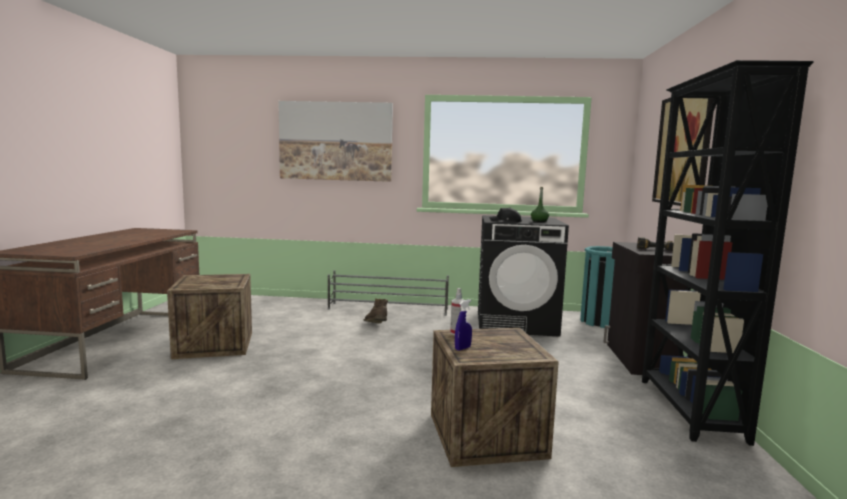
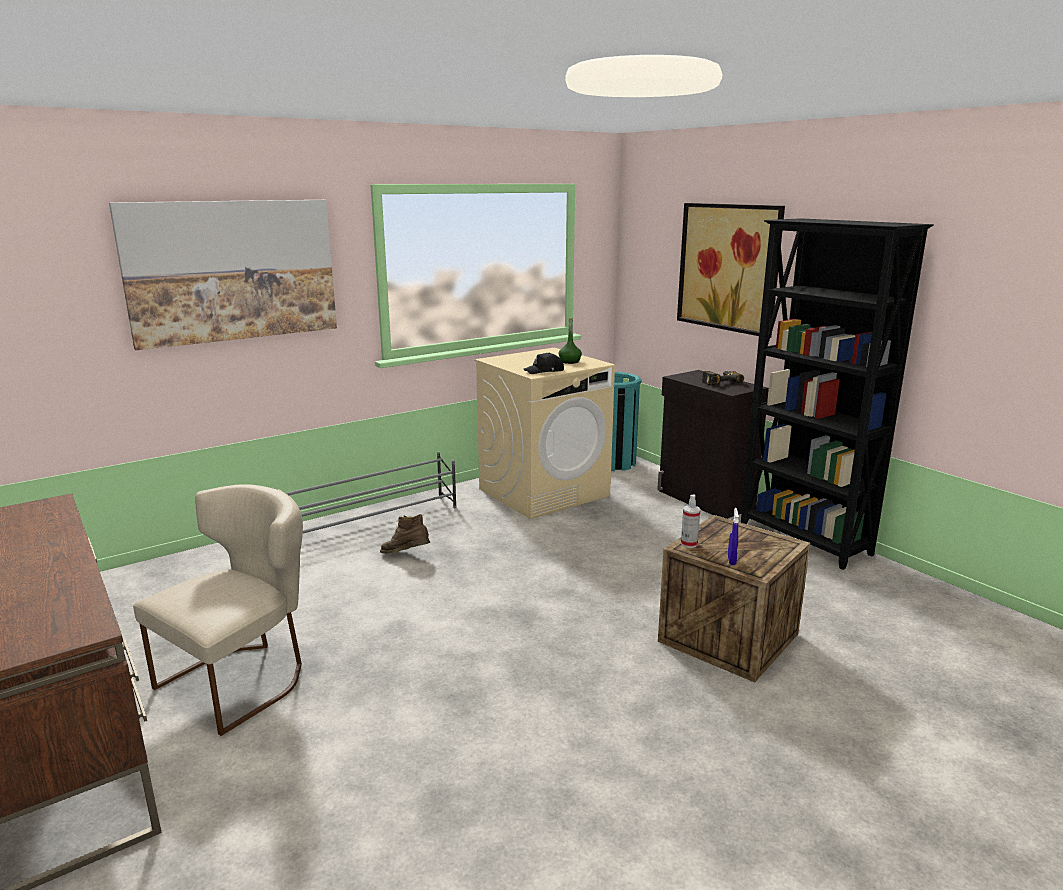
camera: 40 degrees left, 10 degrees up
crate [167,274,252,359] -> beige chair [133,484,303,736]
black washing machine [478,215,569,337] -> beige washing machine [474,347,615,519]

